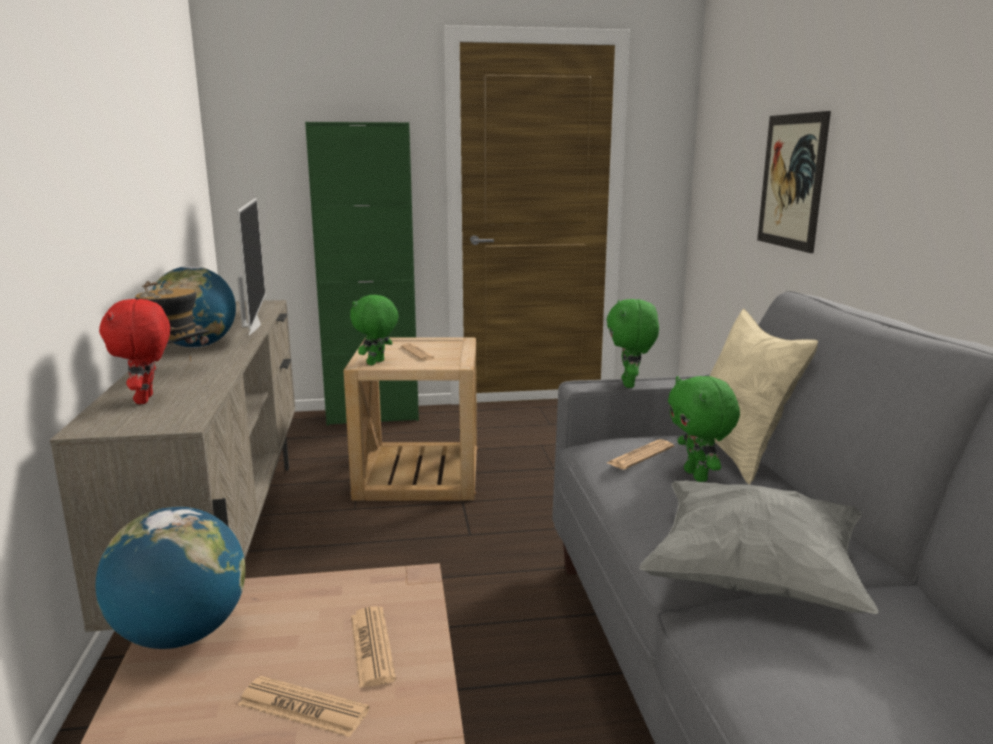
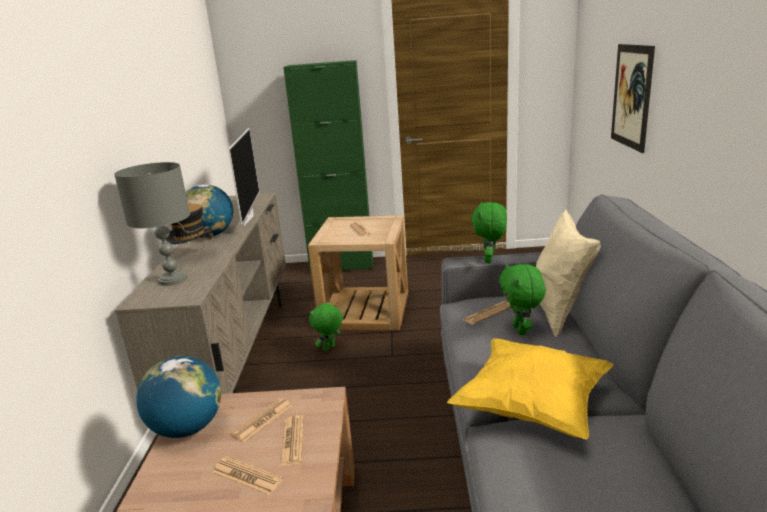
camera: 10 degrees right, 5 degrees up
red plush toy [99,299,170,404] -> grey table lamp [114,162,190,286]
green plush toy [350,295,398,365] -> green plush toy moved to [309,301,343,351]
grey pillow [639,481,878,614] -> yellow pillow [447,338,613,440]
none -> newspaper [231,398,292,442]

